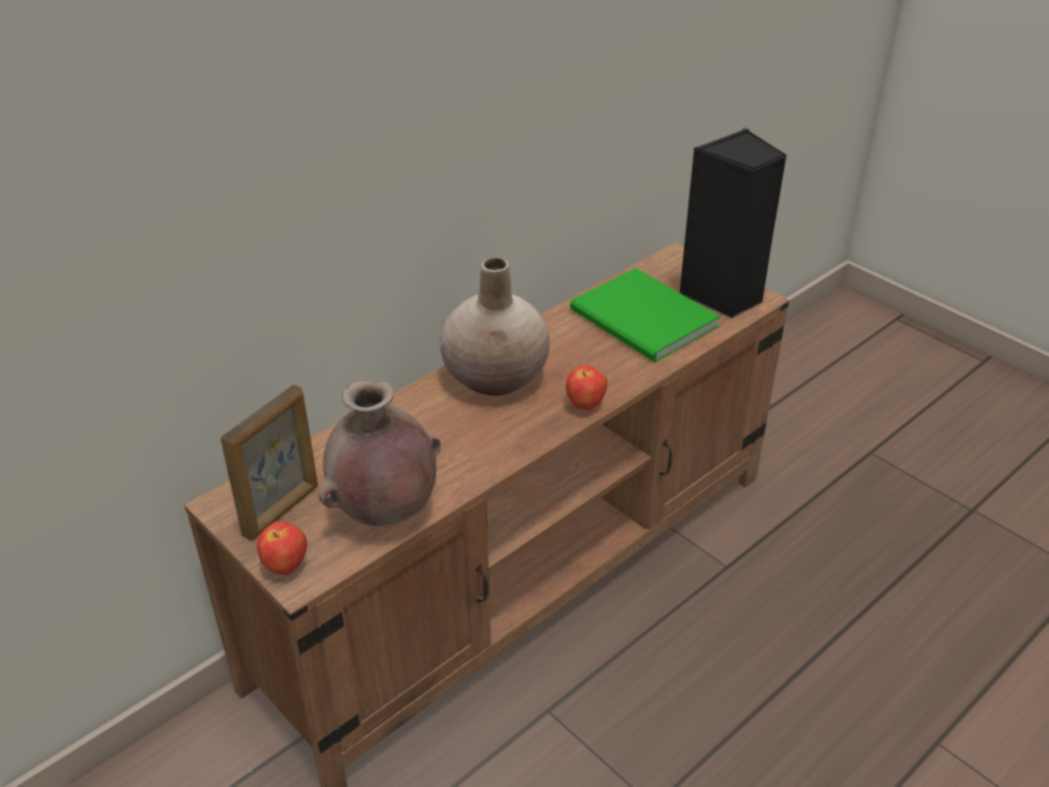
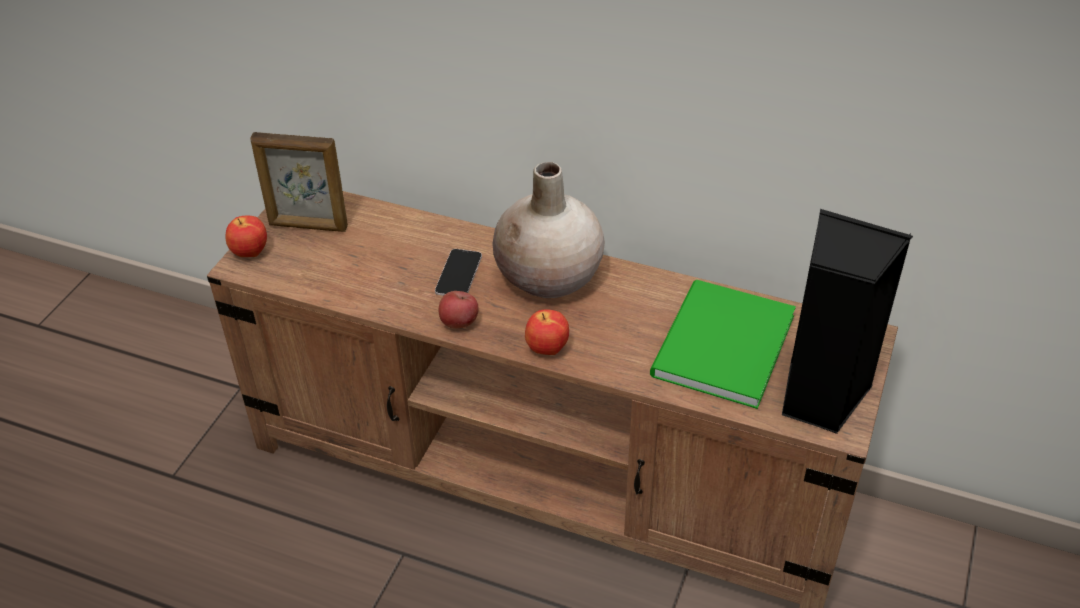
camera: 65 degrees right, 5 degrees up
brown vase [318,380,441,526] -> none
none -> phone [435,249,482,296]
none -> apple [439,291,479,328]

